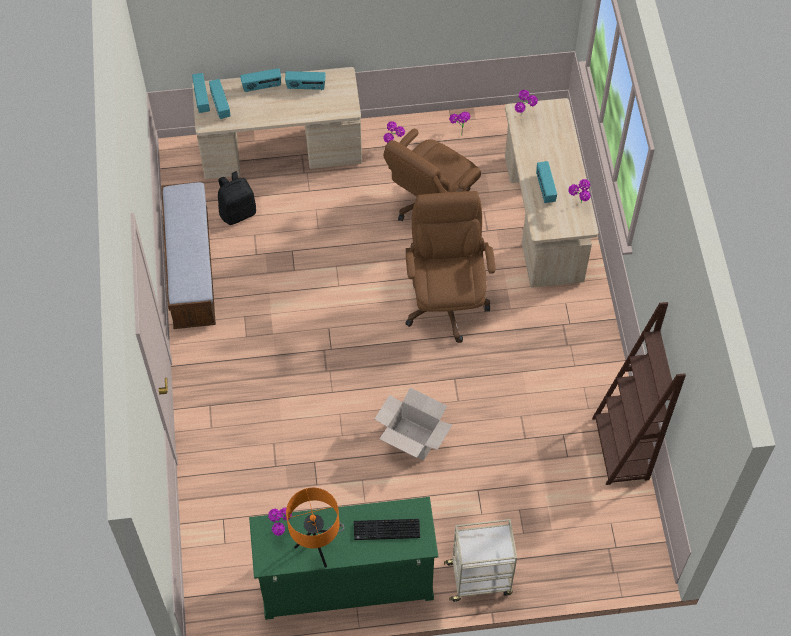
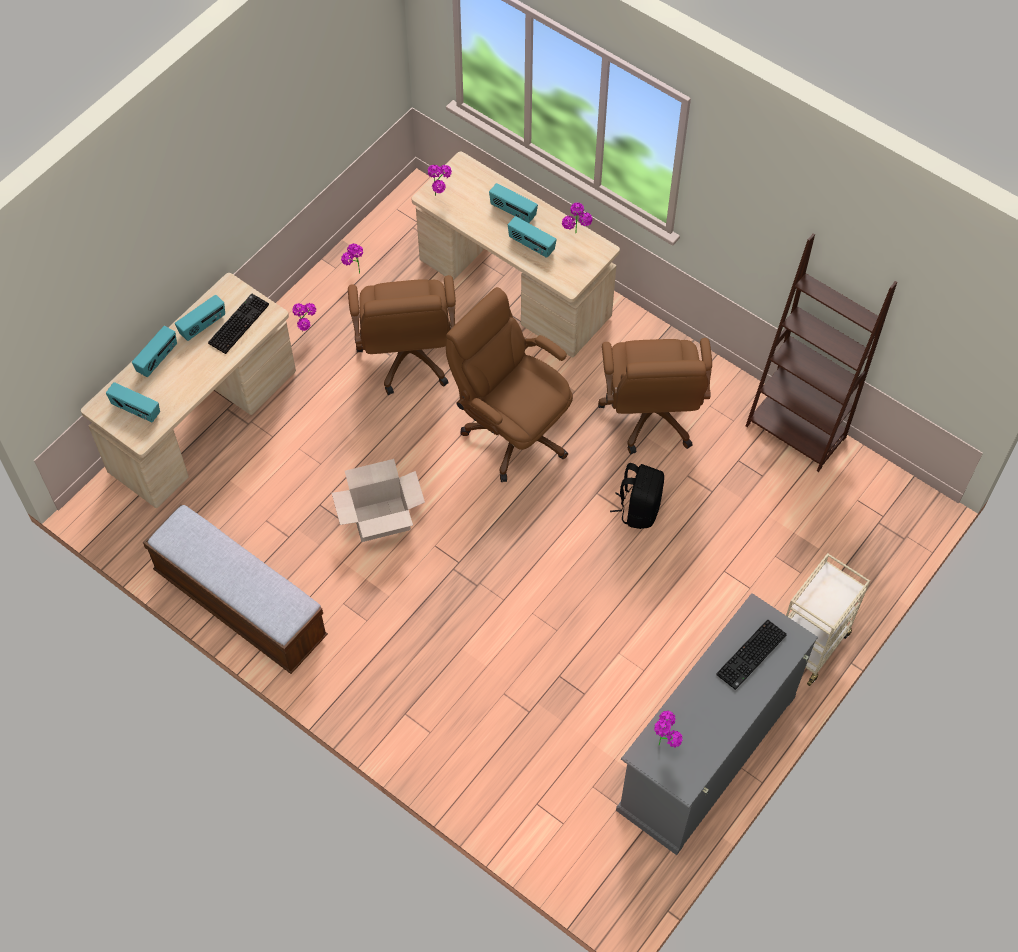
camera: 45 degrees left, 0 degrees up
radio [192,73,210,113] -> radio moved to [489,183,538,223]
black backpack [218,171,256,225] -> black backpack moved to [610,463,664,529]
green cabinet [249,497,438,620] -> grey cabinet [616,593,818,855]
orange table lamp [286,488,344,567] -> none
cardboard box [375,388,452,460] -> cardboard box moved to [332,459,425,542]
none -> keyboard [208,294,269,354]
none -> brown office chair [598,338,712,454]

